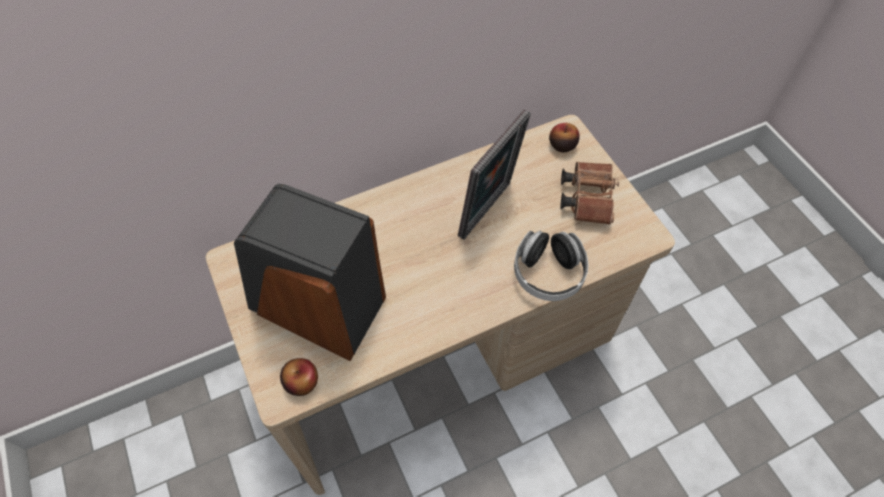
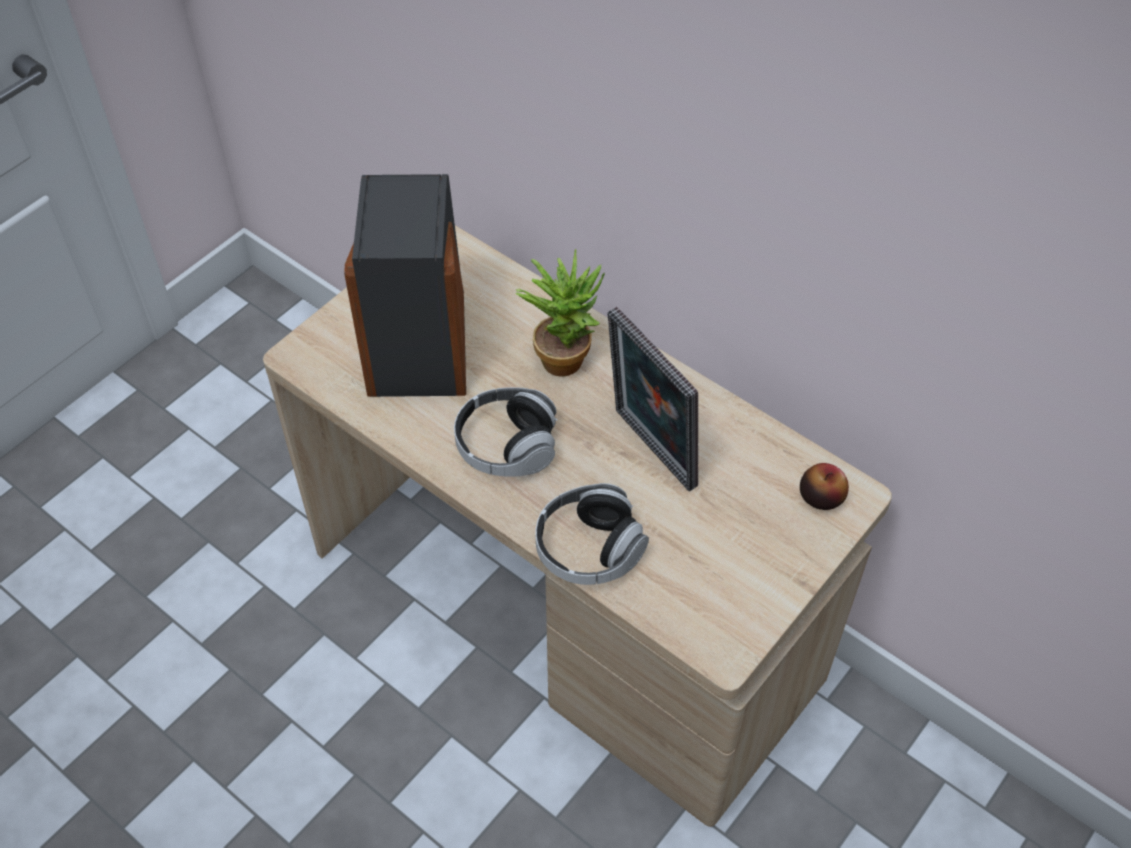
camera: 65 degrees right, 5 degrees down
apple [280,358,318,396] -> none
picture frame [458,110,531,240] -> picture frame turned 45 degrees clockwise [607,307,698,491]
brown binoculars [561,162,619,225] -> none
none -> headphones [454,387,558,477]
none -> potted plant [515,249,605,377]

